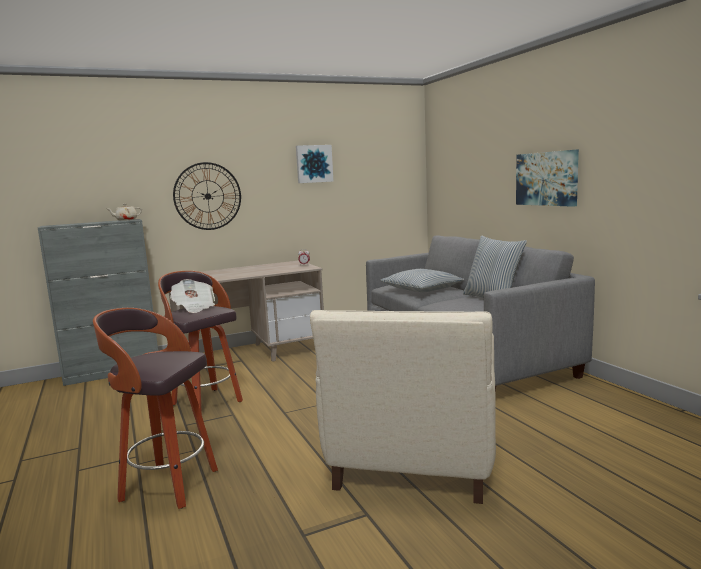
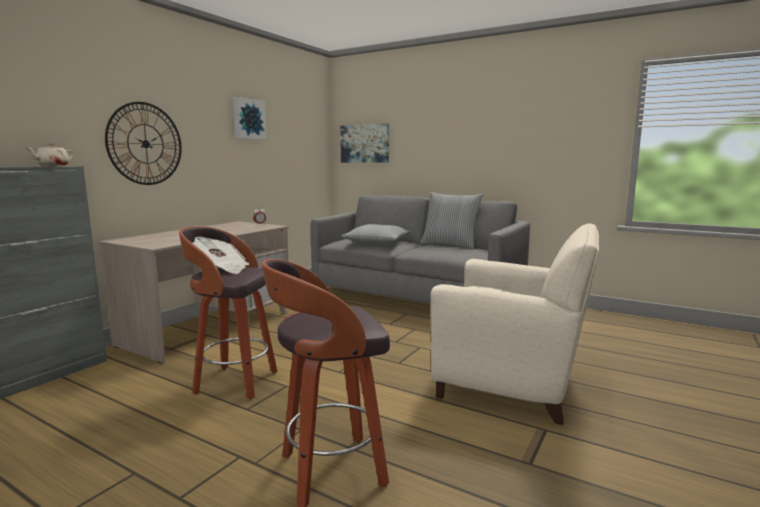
camera: 35 degrees left, 0 degrees up
beige armchair [310,310,496,504] -> beige armchair turned 45 degrees counterclockwise [431,223,599,425]
picture [516,150,579,207] -> picture moved to [340,124,389,163]

